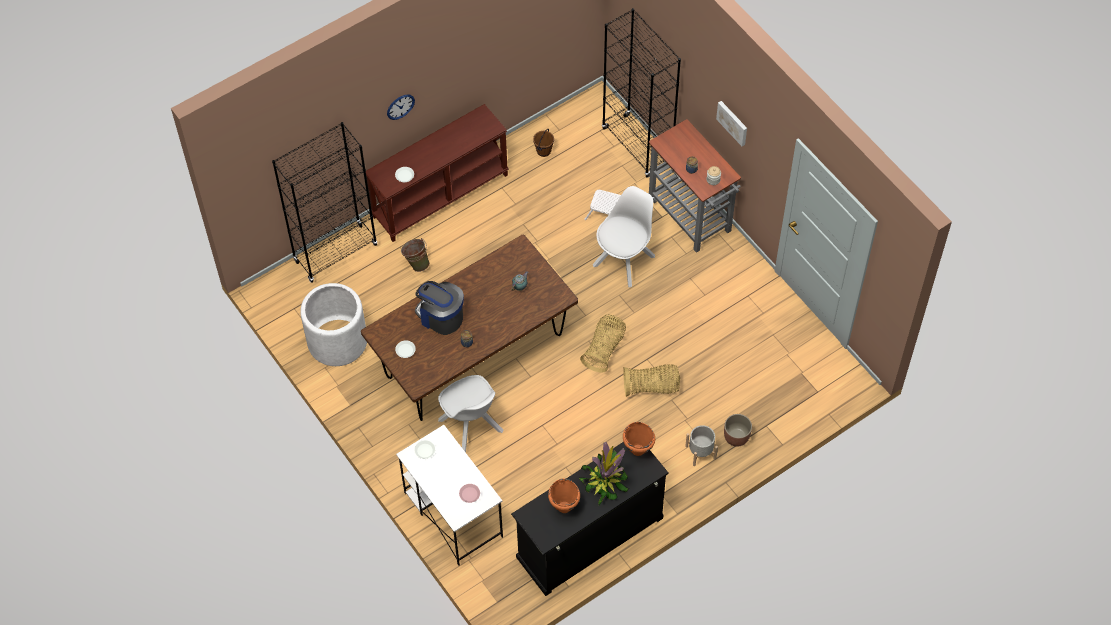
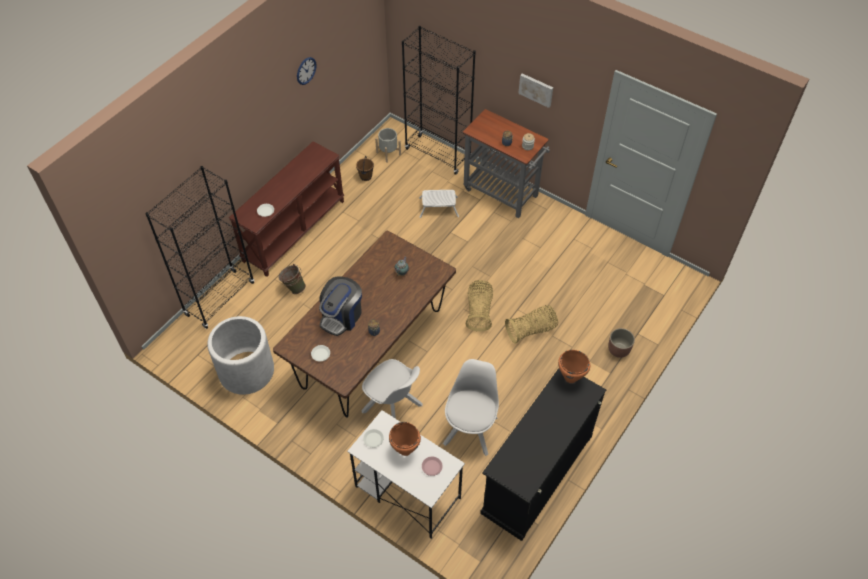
camera: 20 degrees left, 5 degrees down
wall clock [387,94,415,120] -> wall clock moved to [297,57,316,85]
coffee machine [415,281,464,335] -> coffee machine turned 75 degrees counterclockwise [319,277,362,336]
orange cooking pot [548,479,580,513] -> orange cooking pot moved to [389,422,421,456]
potted plant [579,442,629,505] -> none
white chair [593,186,655,287] -> white chair moved to [443,359,499,456]
grey planter [685,425,718,466] -> grey planter moved to [375,128,401,163]

